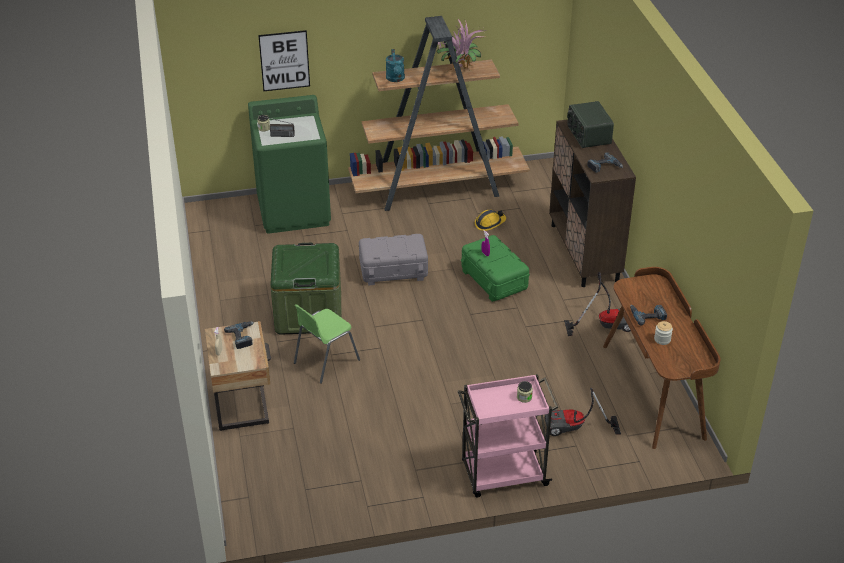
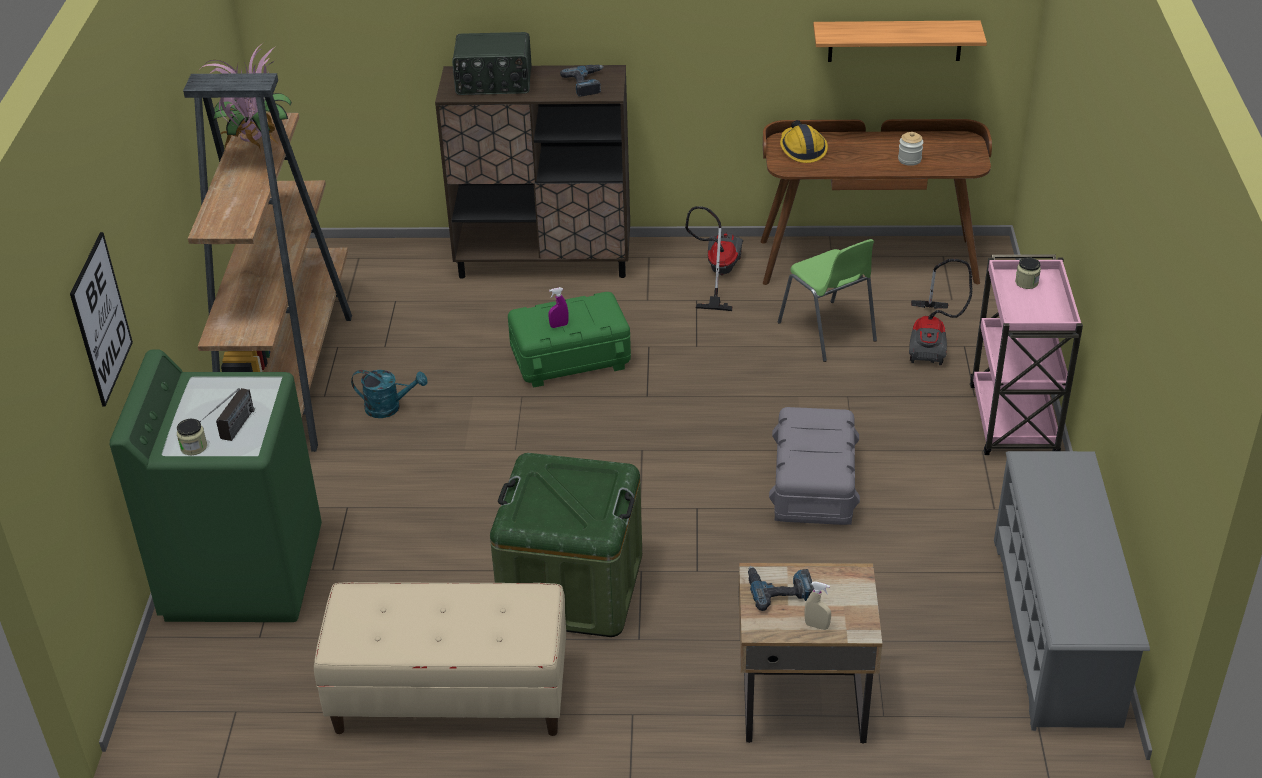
camera: 75 degrees left, 0 degrees up
green chair [294,304,360,384] -> green chair moved to [778,239,877,362]
grey storage box [359,234,428,286] -> grey storage box moved to [769,407,860,525]
turquoise watering can [386,49,405,82] -> turquoise watering can moved to [351,370,427,418]
hard hat [475,210,506,231] -> hard hat moved to [780,120,828,163]
power drill [630,305,667,326] -> none
none -> beige bench [314,582,566,736]
none -> shelf [813,20,987,62]
none -> grey shoe rack [994,451,1150,731]

